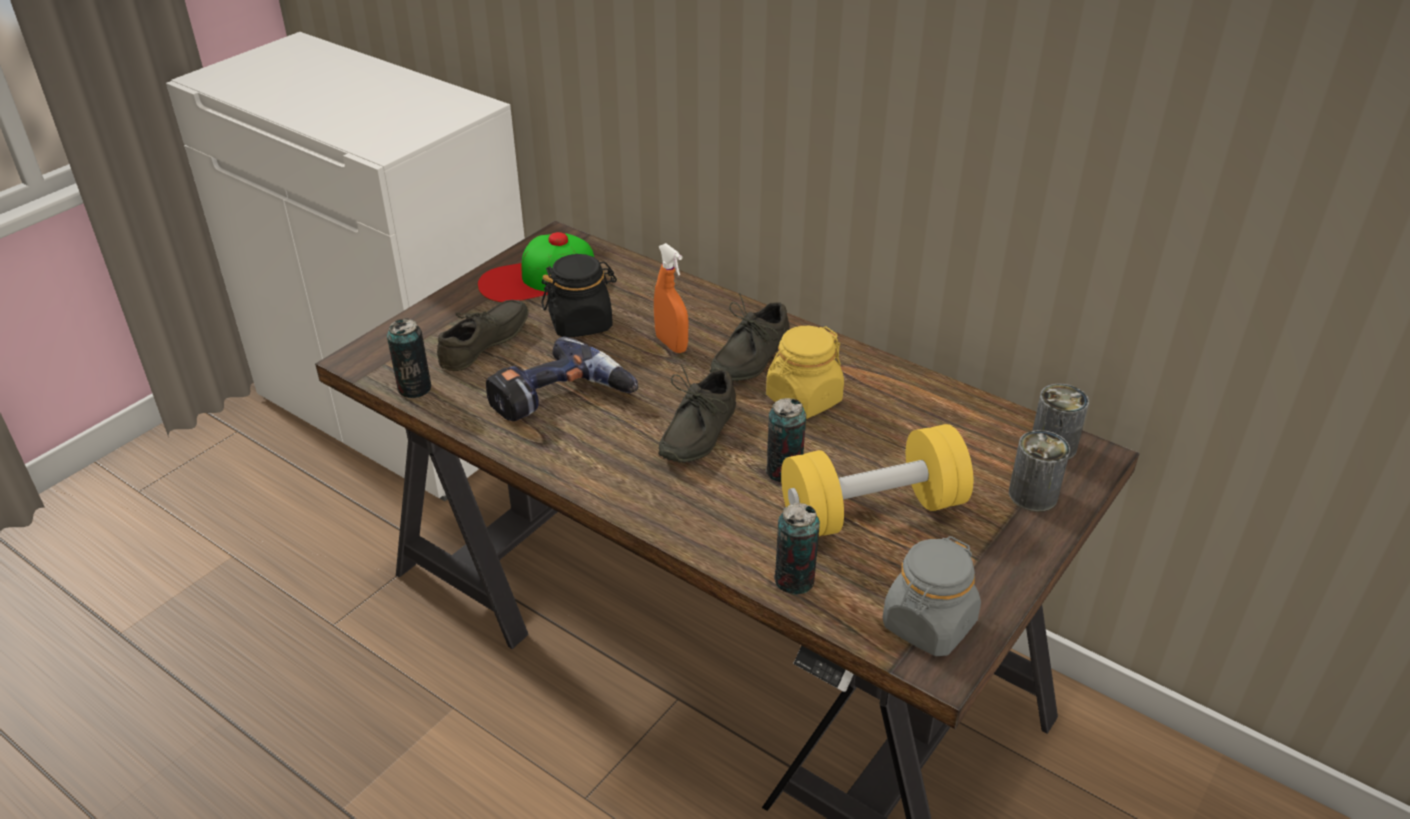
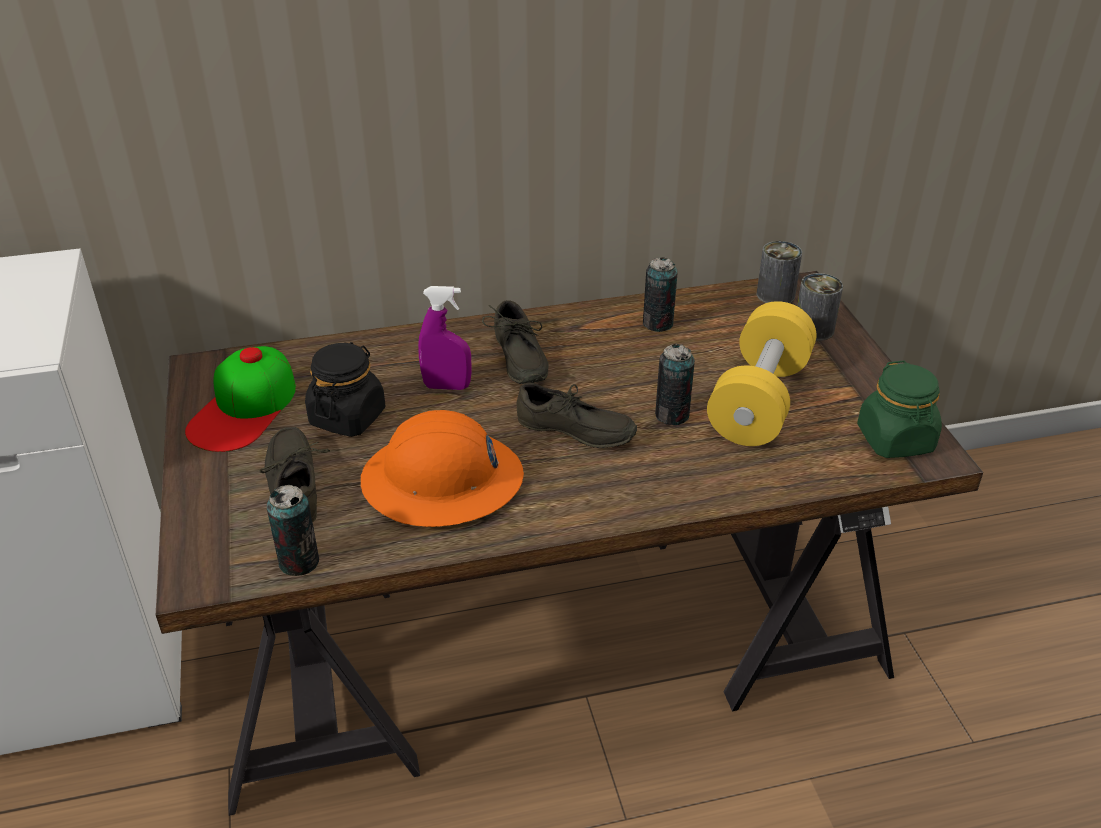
camera: 50 degrees left, 0 degrees up
power drill [486,337,638,421] -> orange hard hat [361,410,524,527]
orange spray bottle [654,243,688,353] -> purple spray bottle [418,286,472,390]
grey shoe [658,364,736,463] -> grey shoe turned 45 degrees counterclockwise [517,382,637,448]
yellow jar [766,326,844,419] -> none
can [774,503,820,595] -> can moved to [643,257,678,332]
grey jar [883,536,981,656] -> green jar [857,361,942,458]

